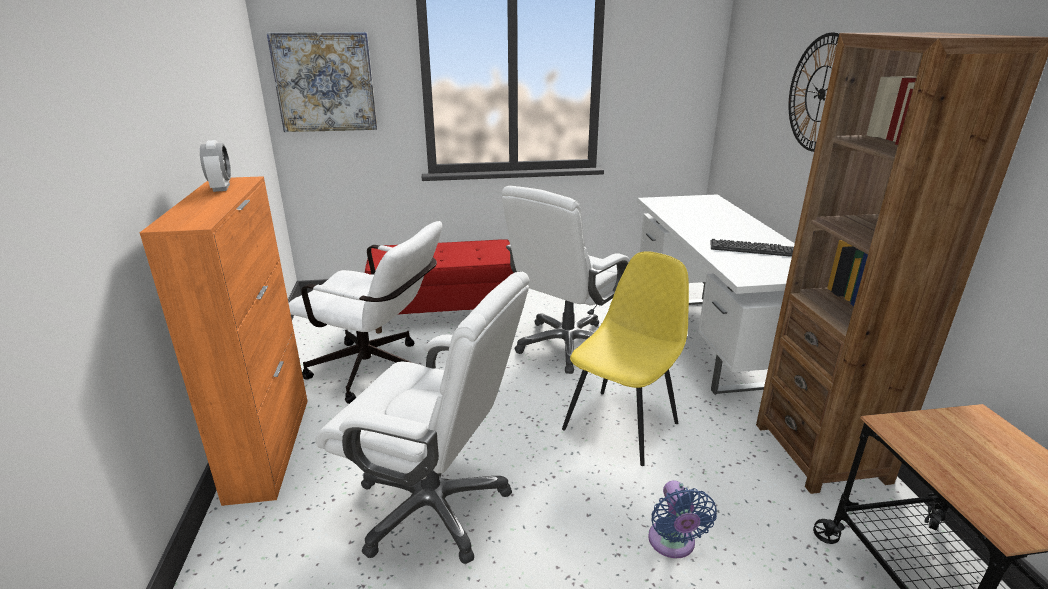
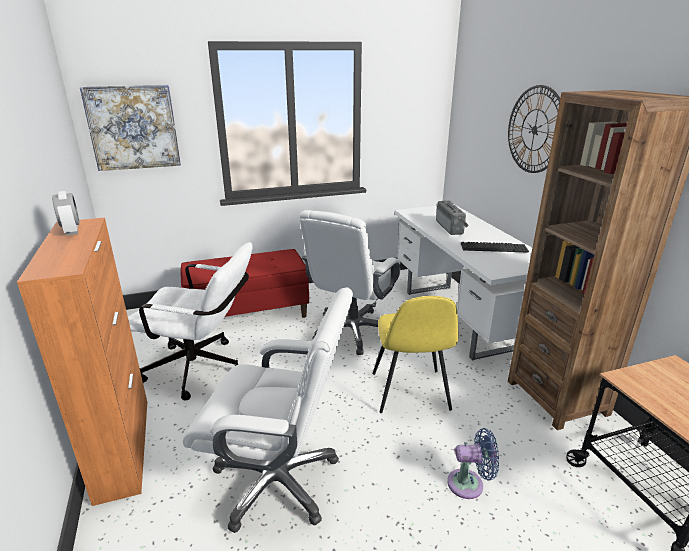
camera: 10 degrees left, 0 degrees up
yellow chair [562,251,689,466] -> yellow chair turned 150 degrees clockwise [373,296,459,413]
blue fan [648,480,717,558] -> blue fan turned 75 degrees counterclockwise [447,428,499,499]
none -> radio [436,200,469,235]

